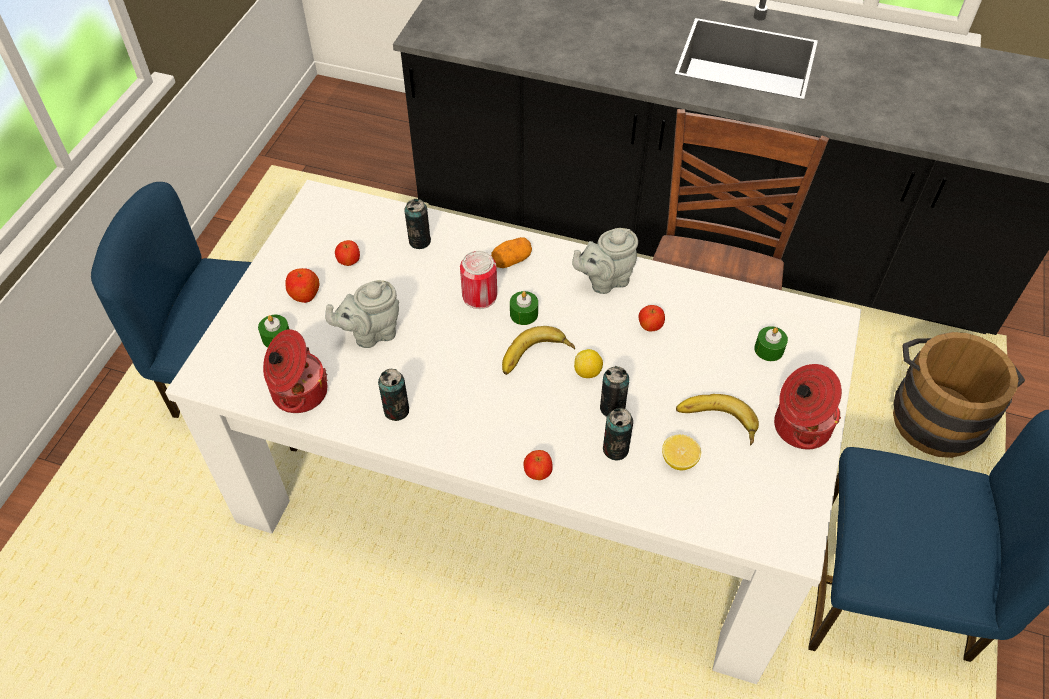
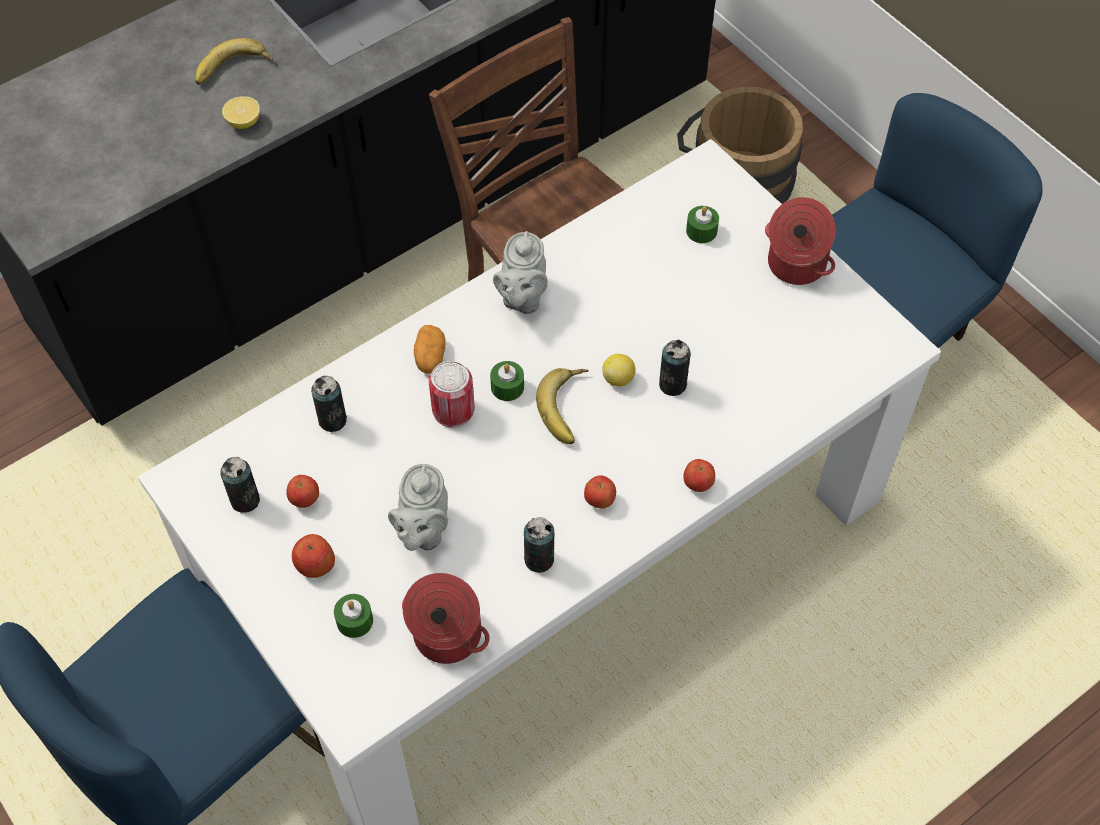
camera: 55 degrees left, 5 degrees up
can [603,408,633,461] -> can moved to [220,457,260,513]
apple [639,305,665,331] -> apple moved to [584,475,616,509]
lemon [662,435,701,470] -> lemon moved to [222,96,260,129]
banana [676,394,759,446] -> banana moved to [195,38,273,85]

